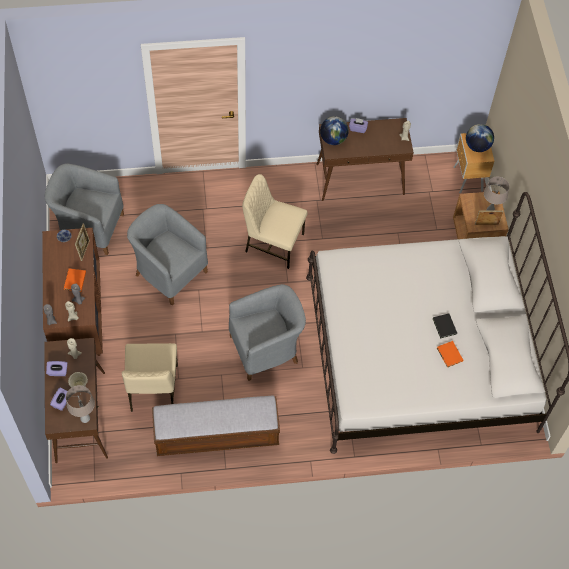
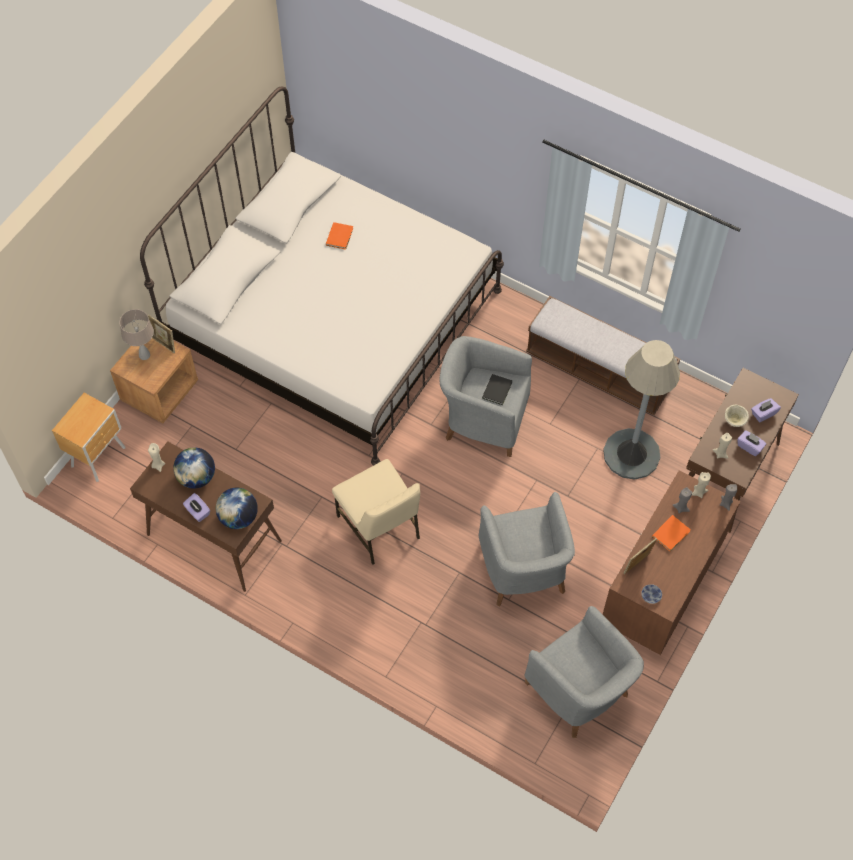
camera: 140 degrees left, 0 degrees up
beige table lamp [66,385,95,423] -> none
beige chair [122,343,178,412] -> grey floor lamp [603,340,680,480]
black book [433,313,457,338] -> black book moved to [482,374,512,405]
globe [466,124,494,152] -> globe moved to [173,447,215,489]

